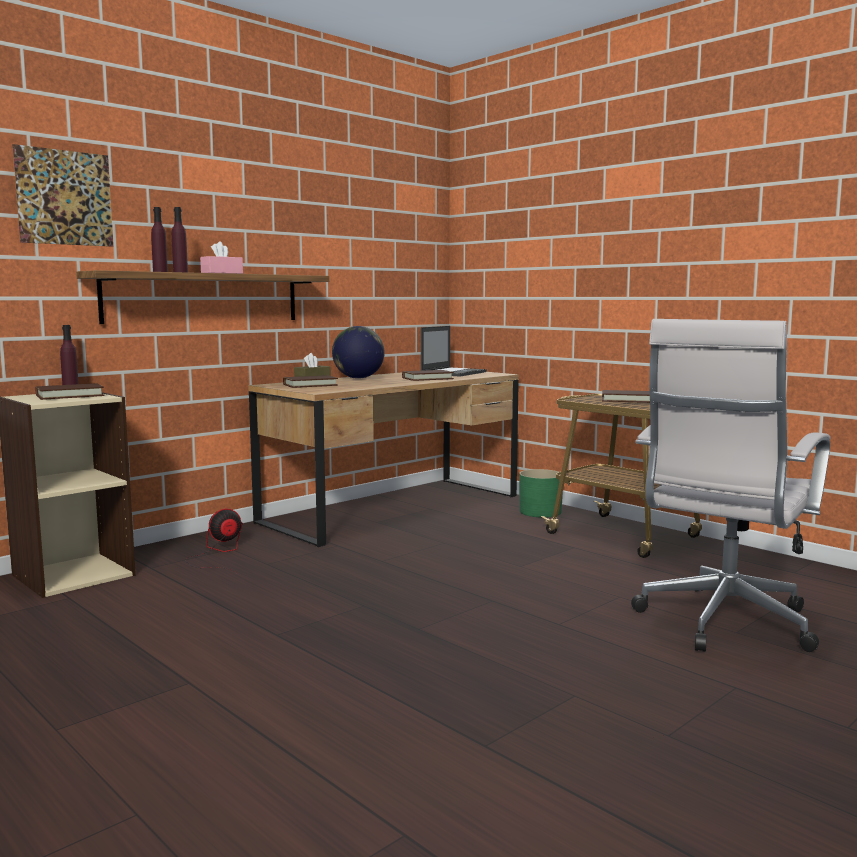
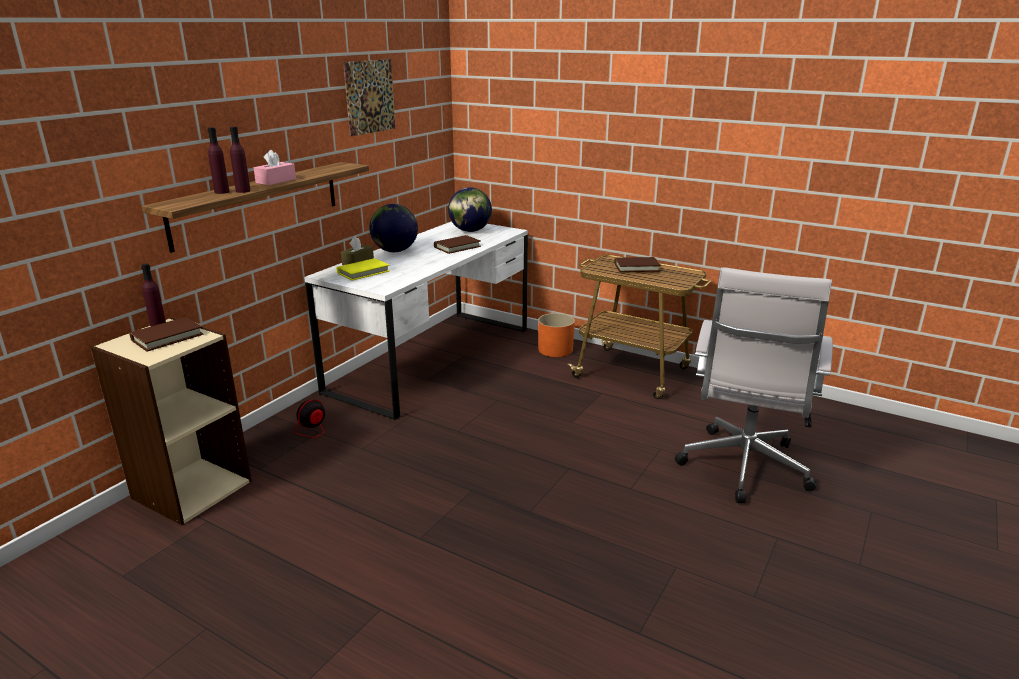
camera: 15 degrees left, 15 degrees up
picture [12,144,113,247] -> picture moved to [343,59,395,136]
brown desk [248,372,519,547] -> white desk [304,221,528,420]
brown book [283,375,338,388] -> yellow book [337,258,390,281]
laptop [421,326,487,377] -> globe [448,187,492,232]
green planter [519,469,563,517] -> orange planter [538,313,575,357]

